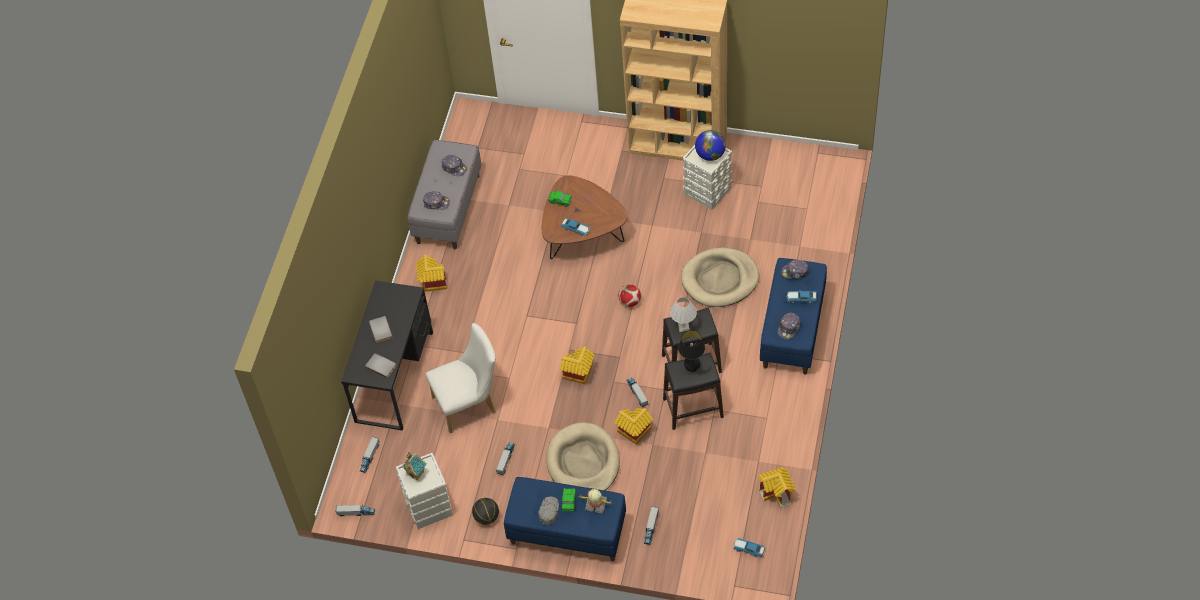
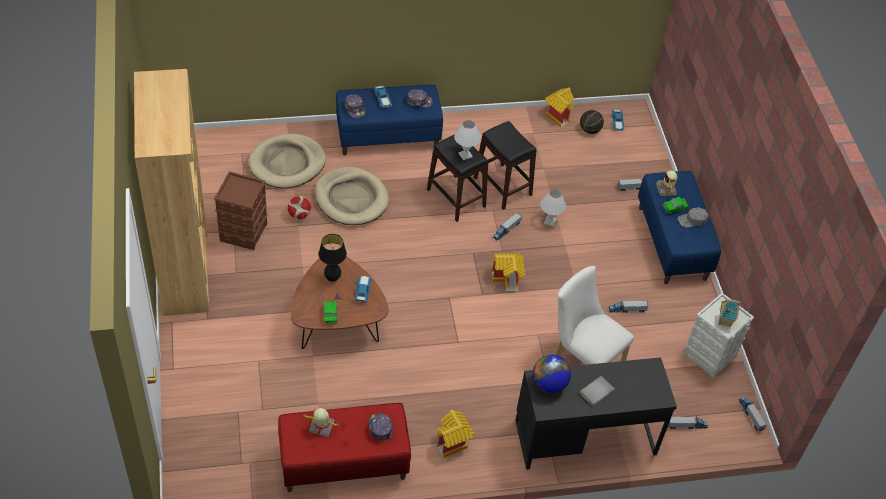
camera: 120 degrees left, 5 degrees down
grey book [365,353,396,378] -> none
grey bench [408,140,482,249] -> red bench [278,403,411,492]
cap [442,155,467,176] -> toy robot [304,408,339,437]
basketball [472,498,499,525] -> basketball moved to [580,110,604,134]
beige dog bed [546,422,620,490] -> beige dog bed moved to [248,134,326,188]
toy house [615,408,653,444] -> white table lamp [540,189,566,227]
football [618,284,641,307] -> football moved to [288,196,311,219]
black table lamp [678,330,705,372] -> black table lamp moved to [318,234,347,282]
grey storage box [683,145,732,210] -> brown storage box [214,171,267,250]
globe [695,130,726,161] -> globe moved to [533,355,571,393]

